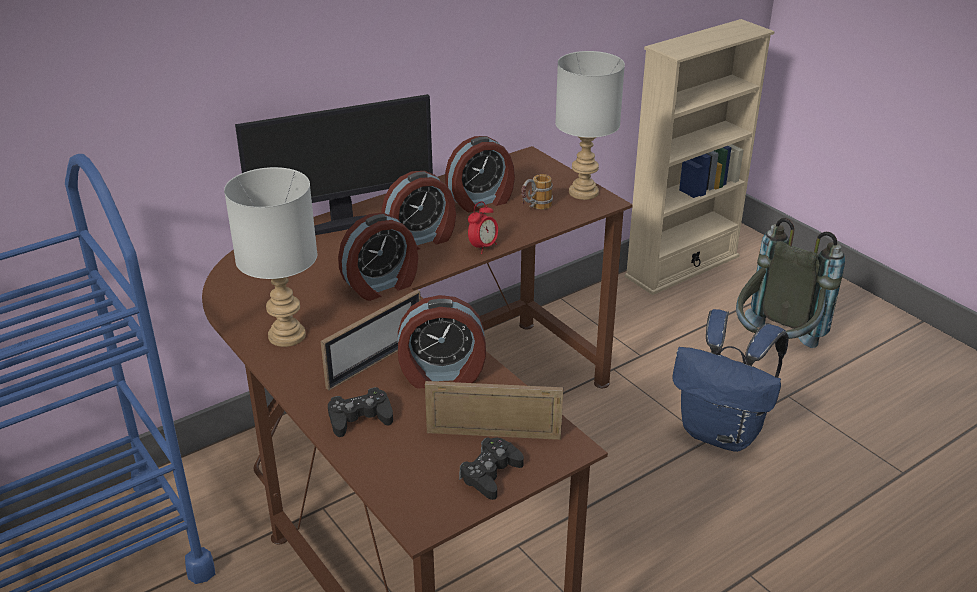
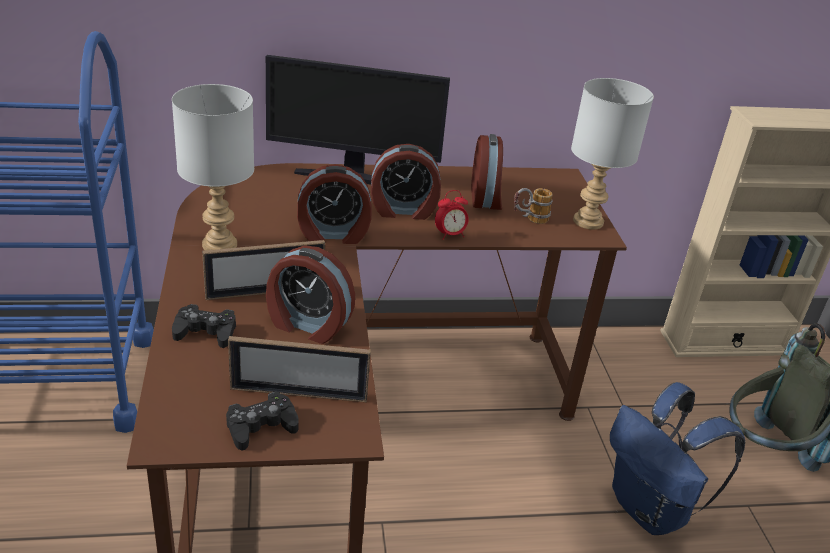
camera: 25 degrees right, 0 degrees up
picture frame [425,381,563,440] -> picture frame turned 150 degrees clockwise [228,336,371,402]
alarm clock [445,136,515,213] -> alarm clock turned 90 degrees counterclockwise [471,134,503,210]

